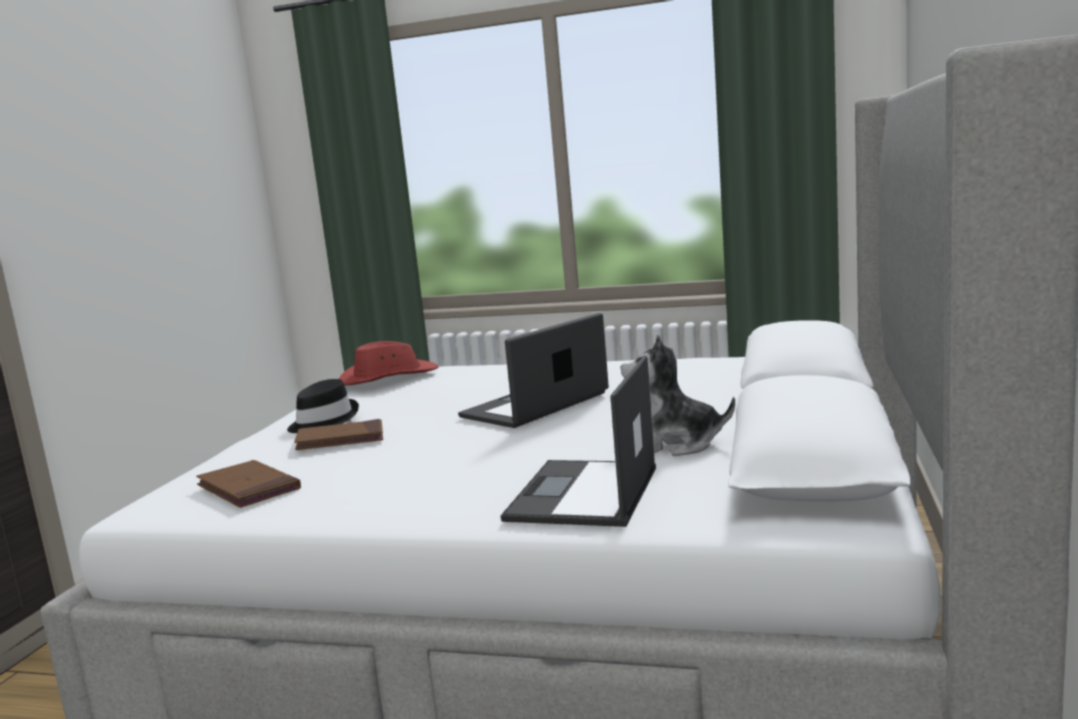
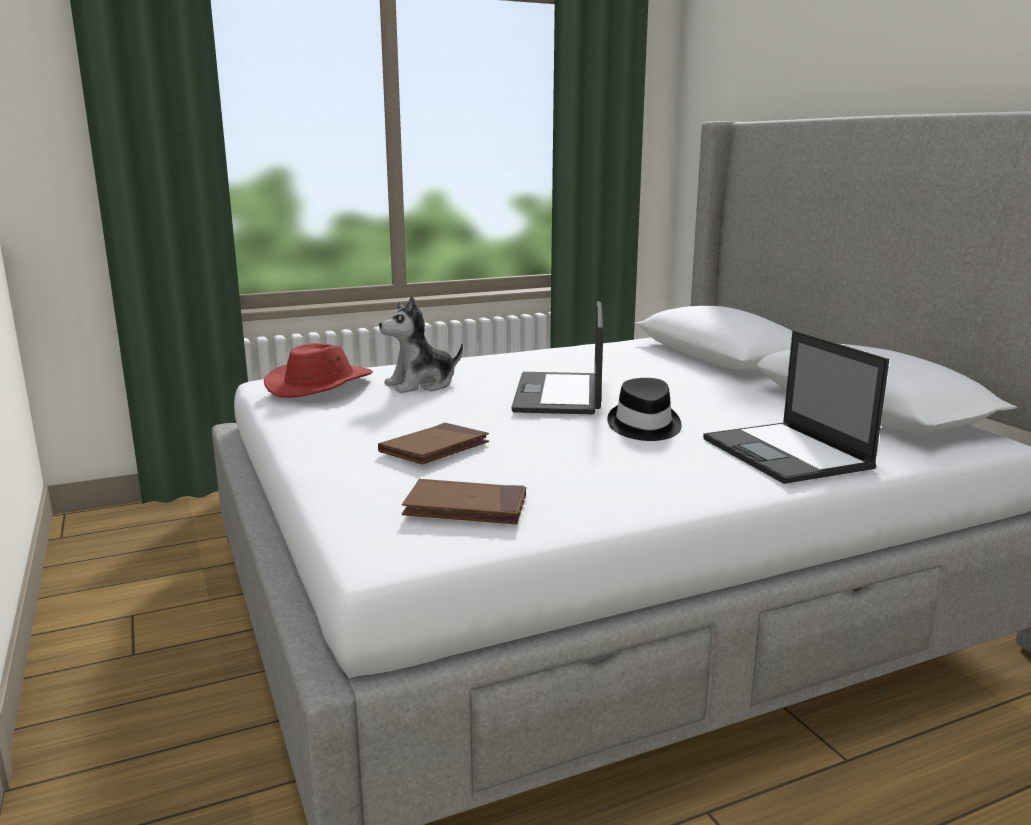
camera: 40 degrees left, 5 degrees up
black hat [287,379,359,433] -> black hat moved to [607,378,682,441]
plush toy [621,335,735,456] -> plush toy moved to [379,296,463,393]

